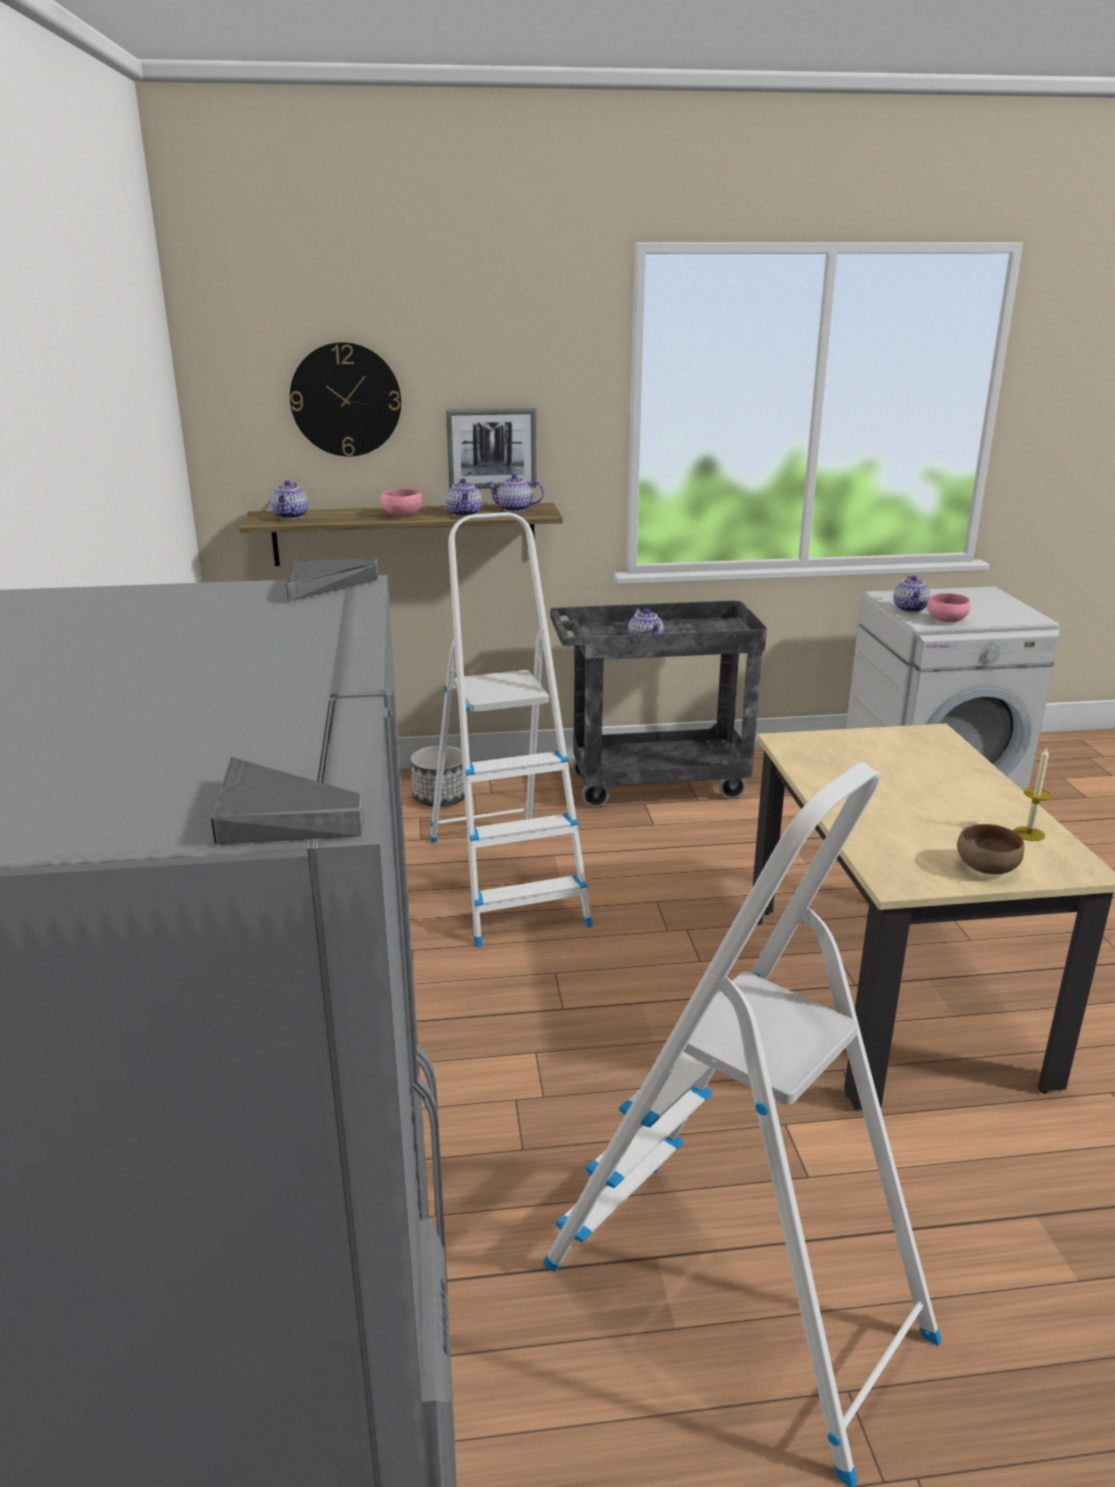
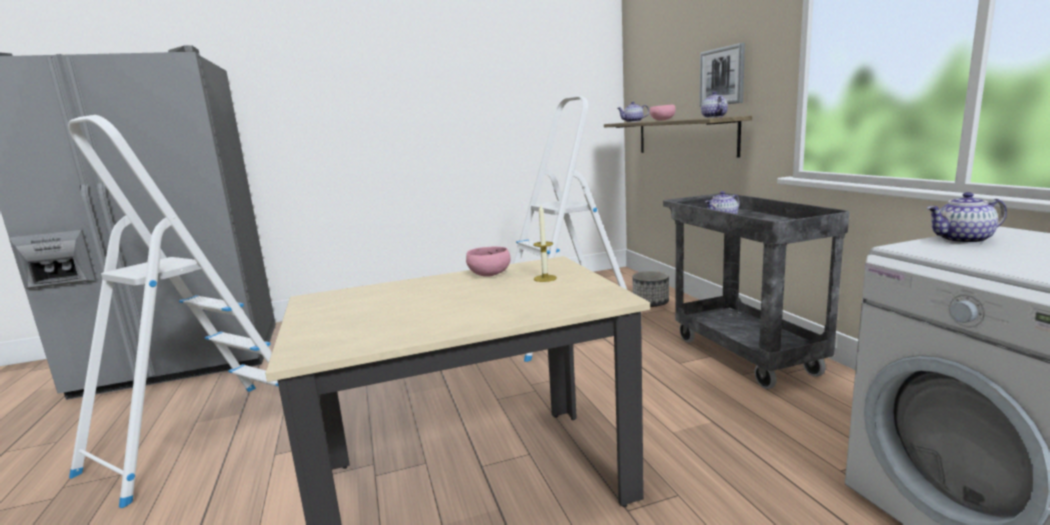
camera: 80 degrees right, 10 degrees down
wall clock [290,342,401,457] -> none
teapot [446,478,482,517] -> none
pink bowl [927,593,970,622] -> pink bowl moved to [466,246,511,277]
brown bowl [957,824,1024,874] -> none
candle [1014,747,1051,841] -> candle moved to [533,205,557,282]

